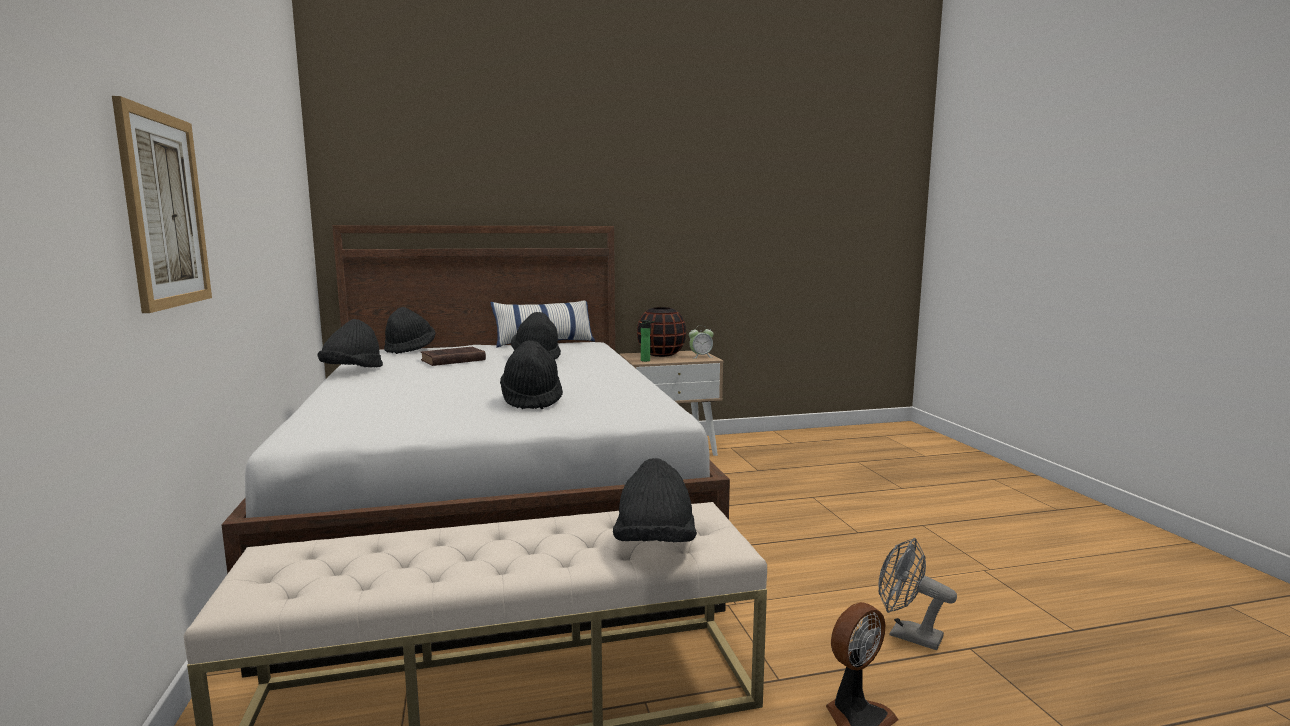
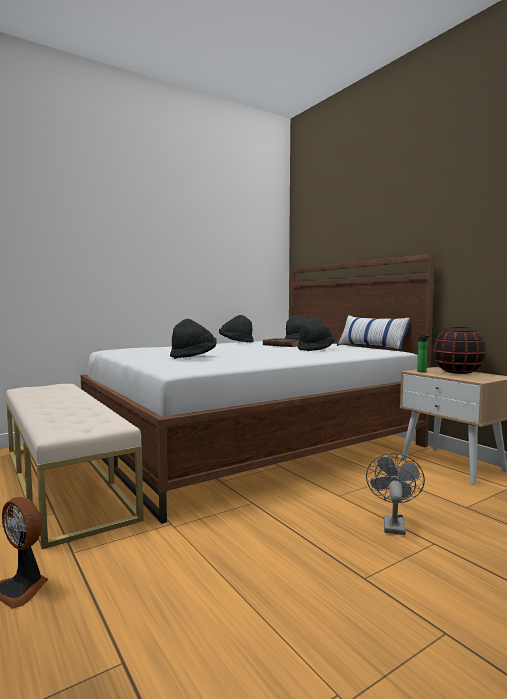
camera: 70 degrees right, 5 degrees down
picture [112,96,212,313] -> none
black hat [613,458,697,542] -> none
alarm clock [689,325,714,358] -> none
grey fan [879,538,957,650] -> grey fan moved to [366,453,425,535]

